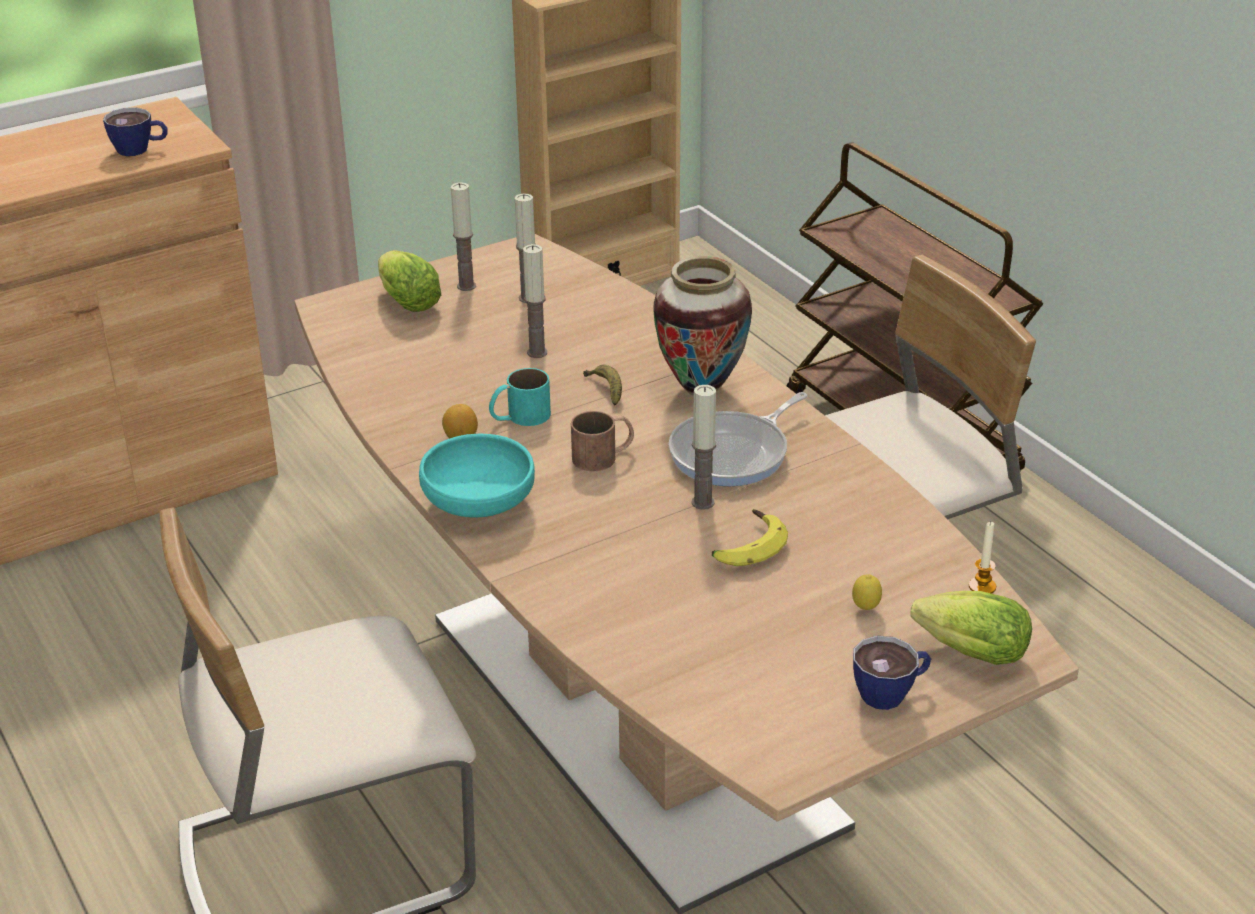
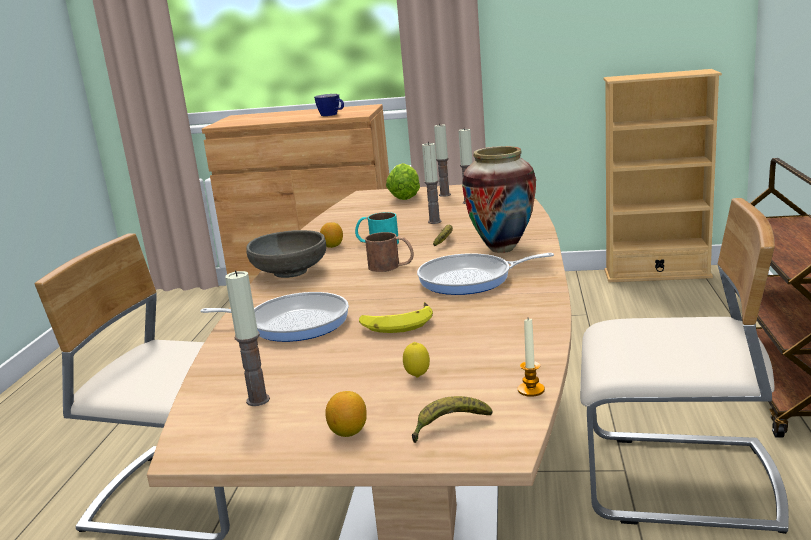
camera: 40 degrees right, 15 degrees down
turquoise bowl [419,434,535,518] -> grey bowl [247,230,326,278]
candle [691,385,716,510] -> candle moved to [225,271,270,406]
cup [853,636,931,710] -> lemon [325,391,367,437]
lettuce [910,591,1032,665] -> banana [412,396,493,443]
none -> frying pan [201,292,349,342]

